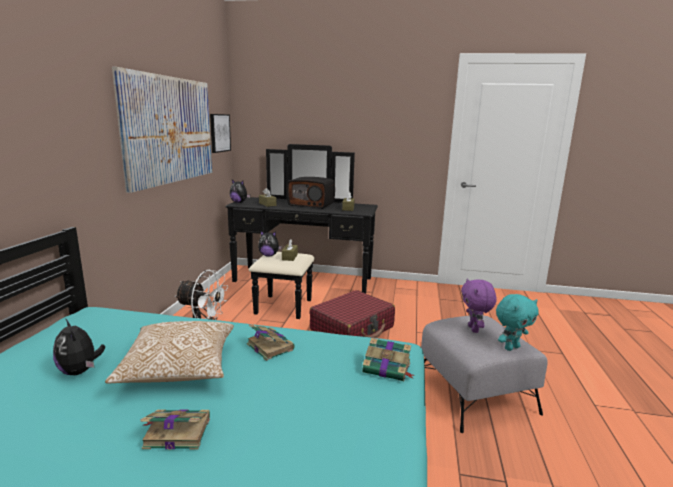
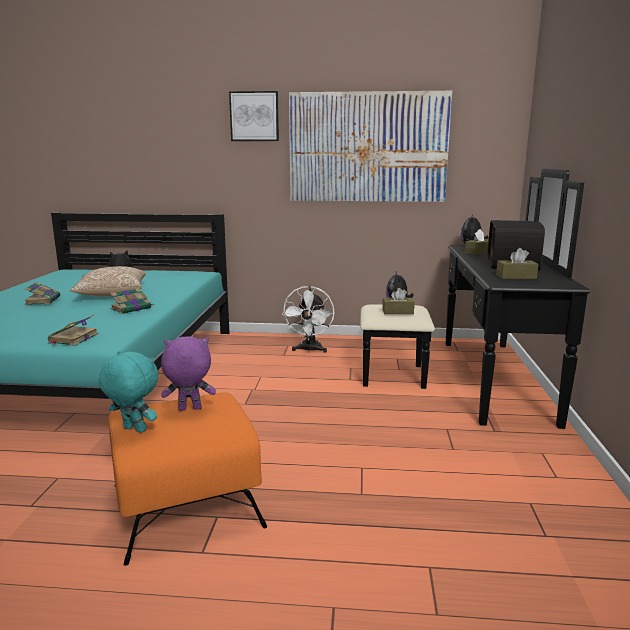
camera: 85 degrees right, 0 degrees up
picture [210,114,231,153] -> picture moved to [229,91,279,141]
red suitcase [310,290,395,338] -> none
grey ottoman [421,315,548,433] -> orange ottoman [108,392,267,566]
turquoise plush toy [496,294,539,351] -> turquoise plush toy turned 150 degrees clockwise [98,351,158,433]

